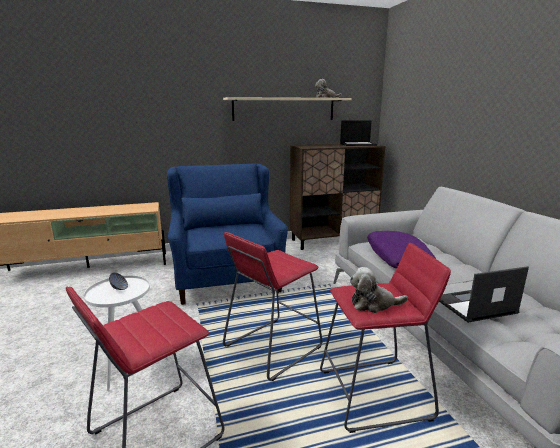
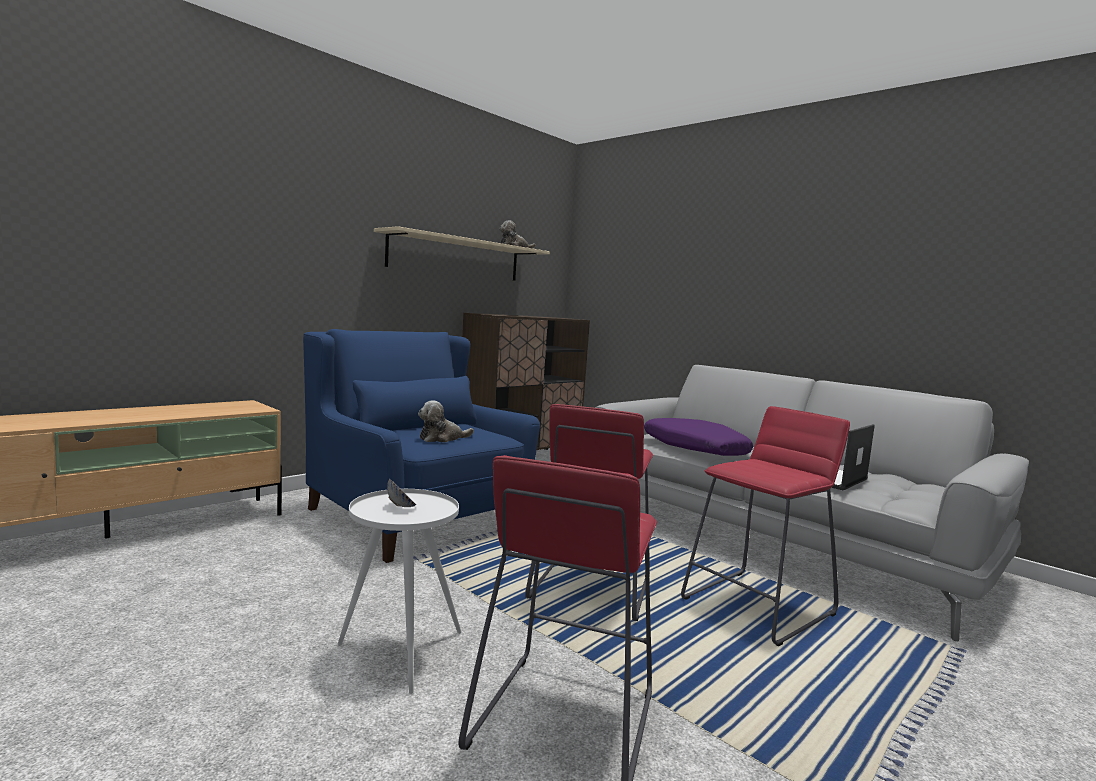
camera: 30 degrees left, 10 degrees down
laptop [340,120,377,146] -> none
plush toy [350,267,408,313] -> plush toy moved to [418,400,474,442]

